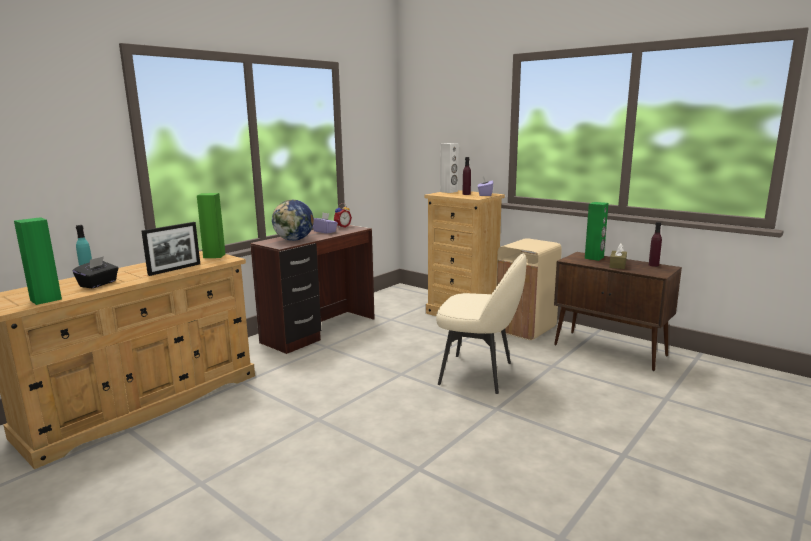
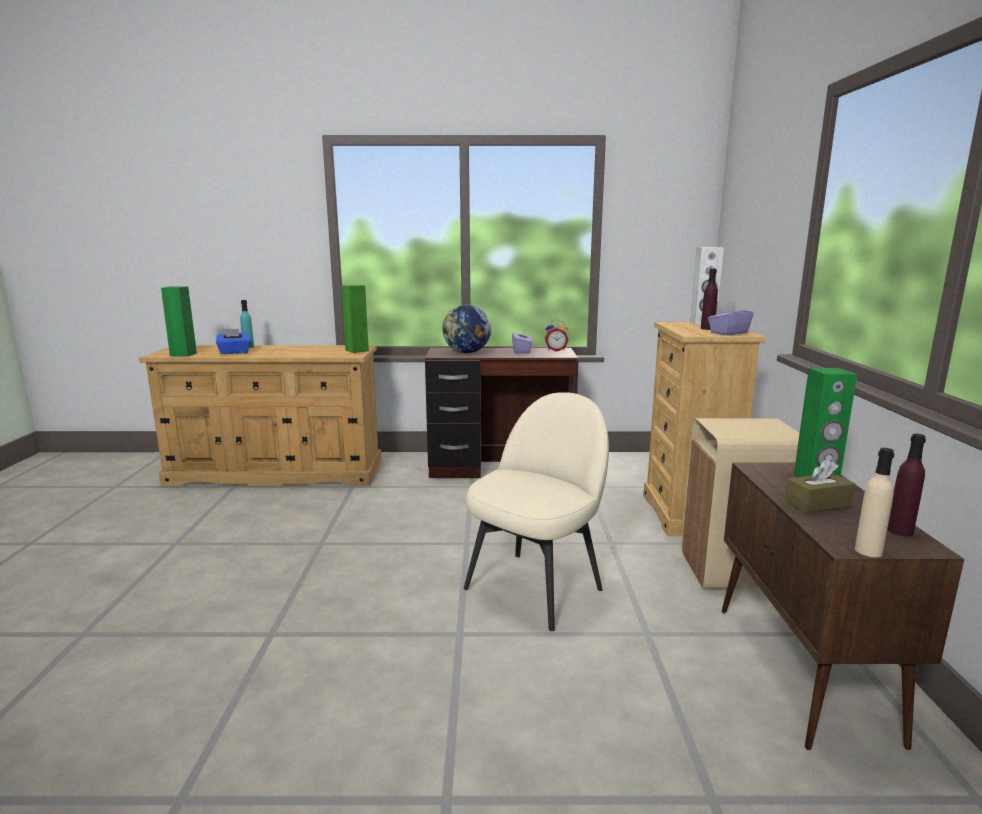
camera: 50 degrees right, 0 degrees up
black tissue box [73,256,119,288] -> blue tissue box [216,329,250,354]
picture frame [141,222,200,276] -> none
beige chair [436,253,527,394] -> beige chair turned 120 degrees counterclockwise [464,392,609,631]
none -> beige bottle [855,448,894,557]

